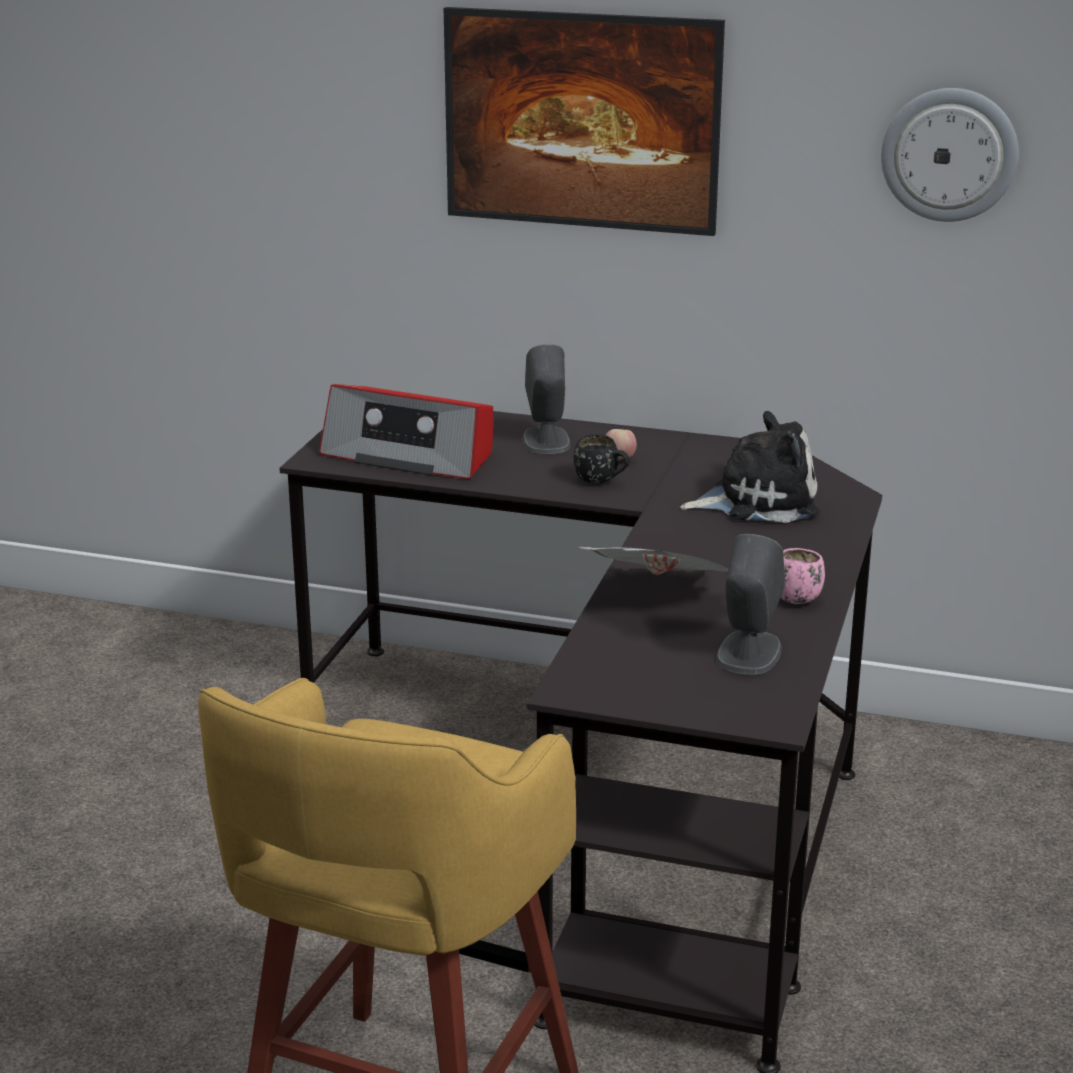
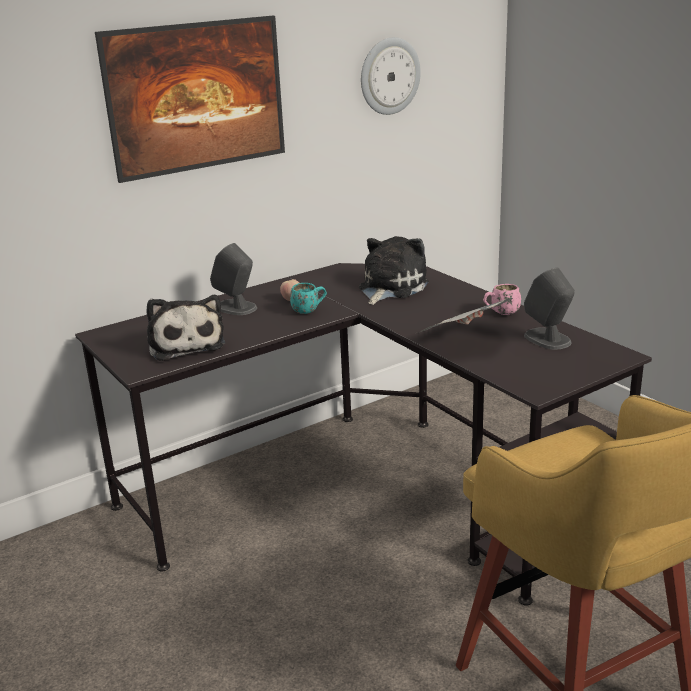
camera: 50 degrees left, 0 degrees up
radio [319,384,494,479] -> plush toy [146,295,225,361]
black mug [574,434,630,484] -> turquoise mug [290,283,327,314]

